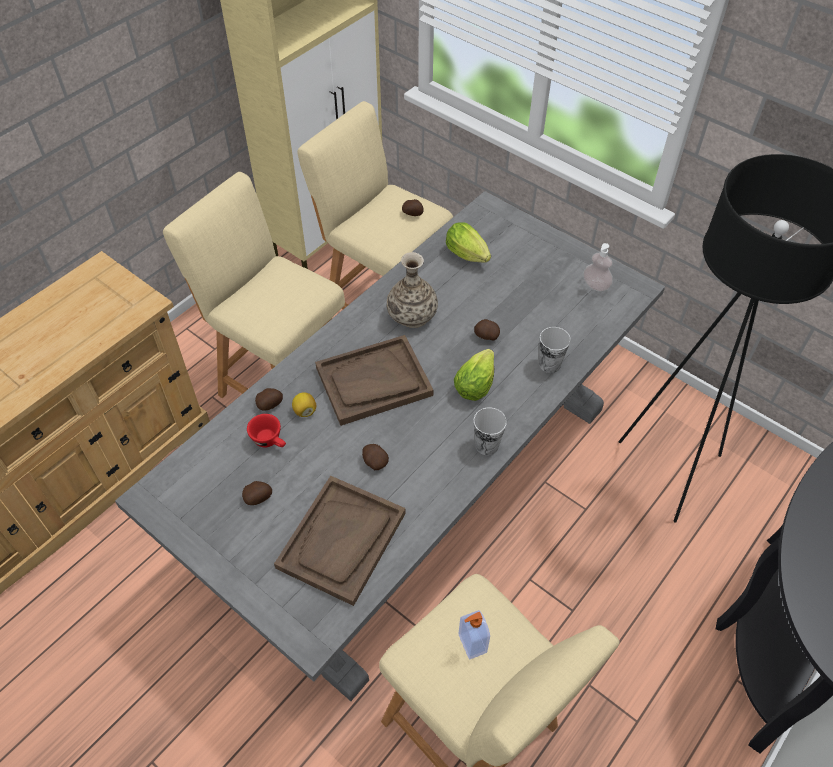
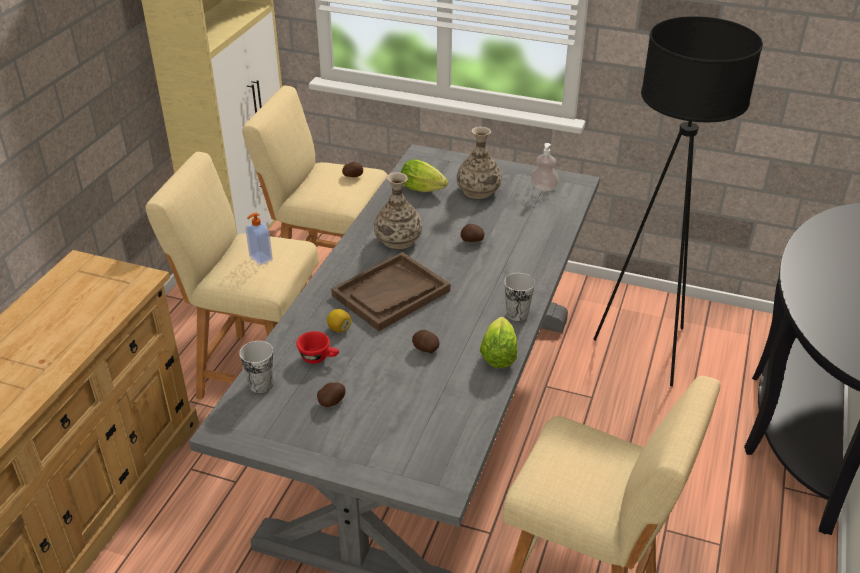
camera: 20 degrees left, 15 degrees down
potato [255,388,283,411] -> none
brown tray [274,476,406,606] -> none
lettuce [454,349,494,401] -> lettuce moved to [480,317,517,368]
soap dispenser [458,610,490,659] -> soap dispenser moved to [246,213,273,265]
cup [539,327,571,373] -> cup moved to [239,341,273,393]
none -> vase [457,127,502,199]

